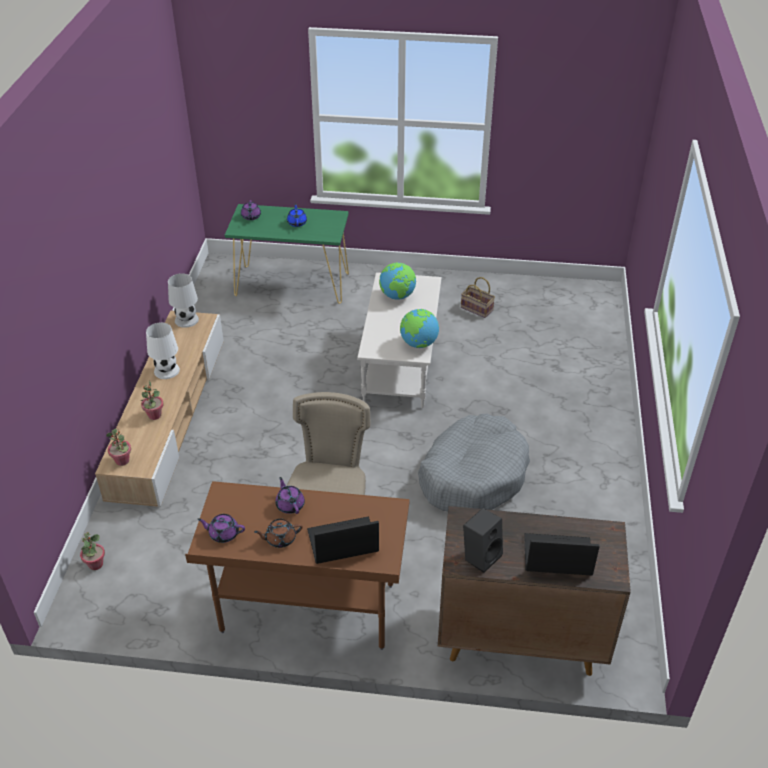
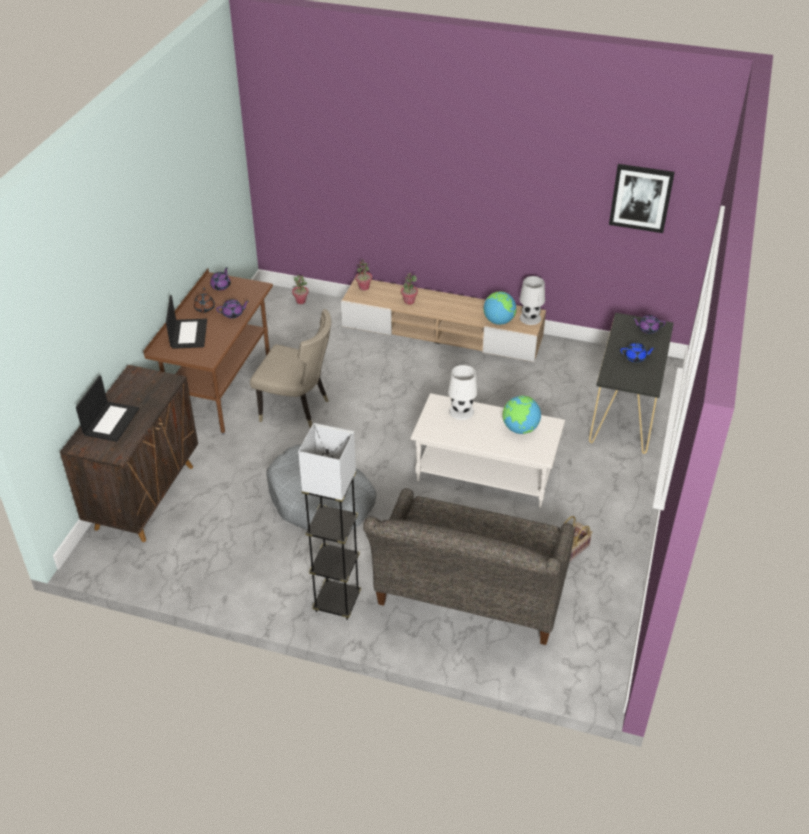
camera: 100 degrees right, 0 degrees up
white table lamp [146,322,180,379] -> white table lamp moved to [448,365,478,420]
green console table [225,204,349,304] -> black console table [589,313,674,454]
globe [400,309,439,348] -> globe moved to [483,292,517,325]
black speaker [463,508,503,573] -> none
none -> grey floor lamp [298,423,361,620]
none -> grey sofa [363,488,574,645]
none -> picture [609,164,675,233]

